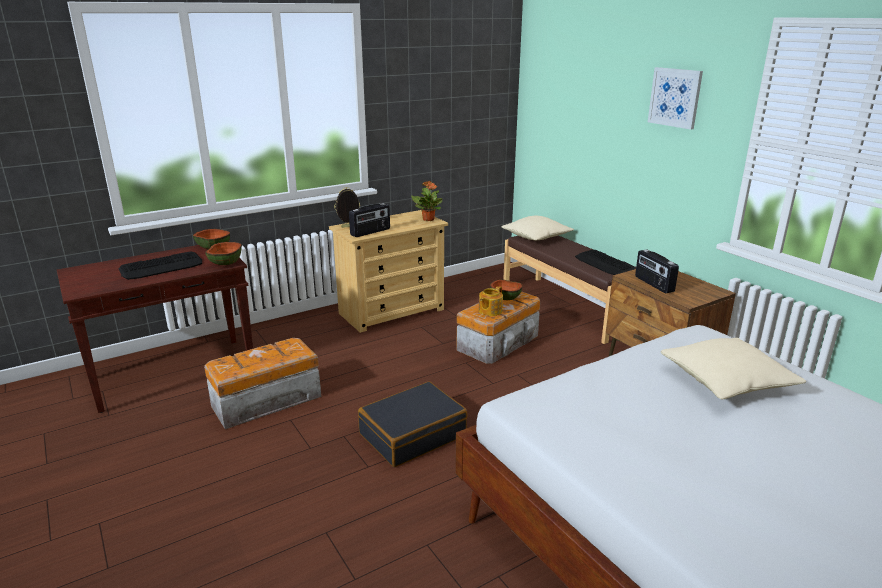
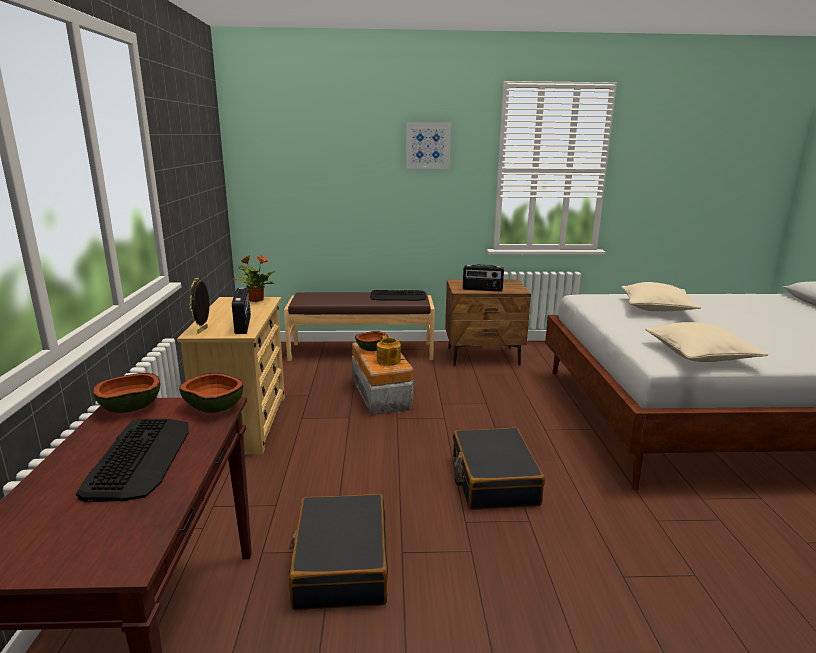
camera: 60 degrees left, 5 degrees down
storage box [204,338,321,429] -> black suitcase [289,494,388,610]
beige pillow [502,216,574,240] -> beige pillow moved to [645,322,769,362]

